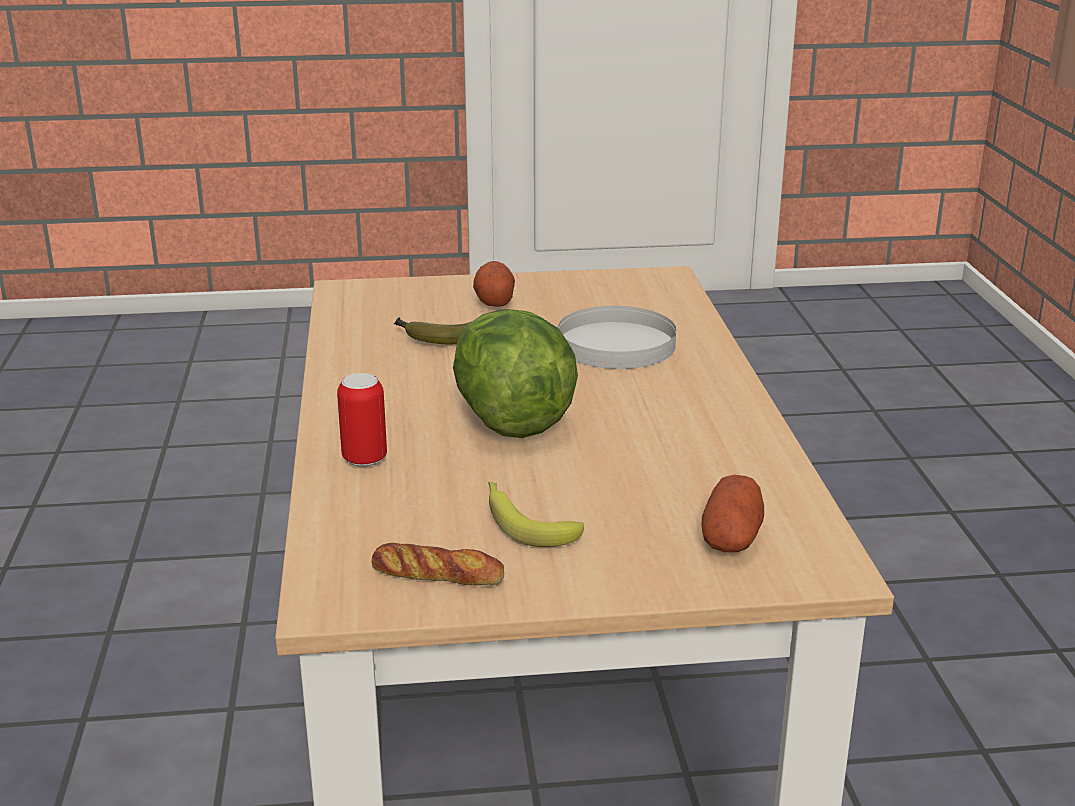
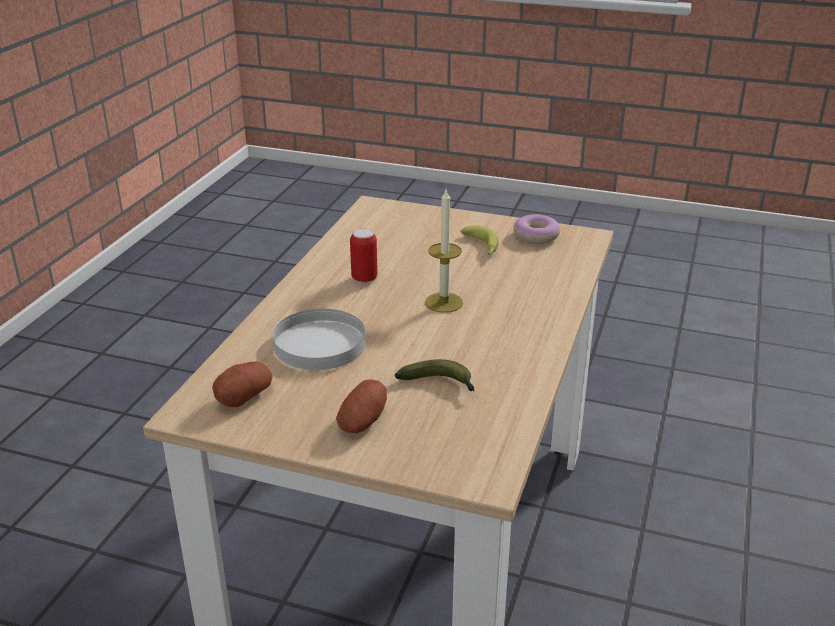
camera: 155 degrees left, 5 degrees up
can [337,373,387,467] -> can moved to [350,229,378,283]
bread [372,543,504,586] -> donut [513,215,560,244]
lettuce [453,309,578,438] -> candle [425,190,463,313]
potato [702,475,764,552] -> potato moved to [212,361,273,407]

